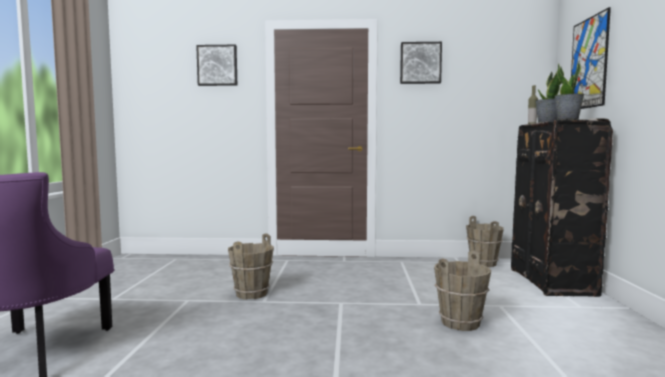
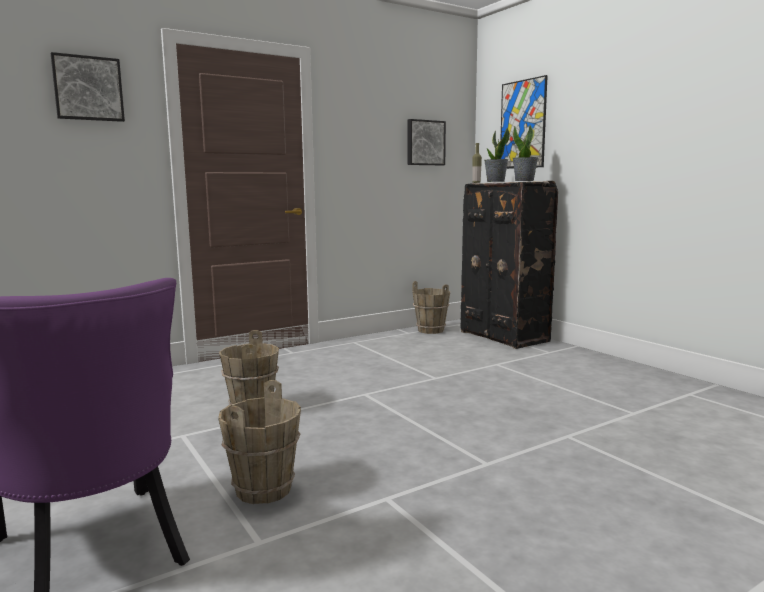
camera: 35 degrees left, 5 degrees up
picture [400,42,442,84] -> picture moved to [408,119,446,165]
brown bucket [434,250,491,331] -> brown bucket moved to [218,380,301,504]

